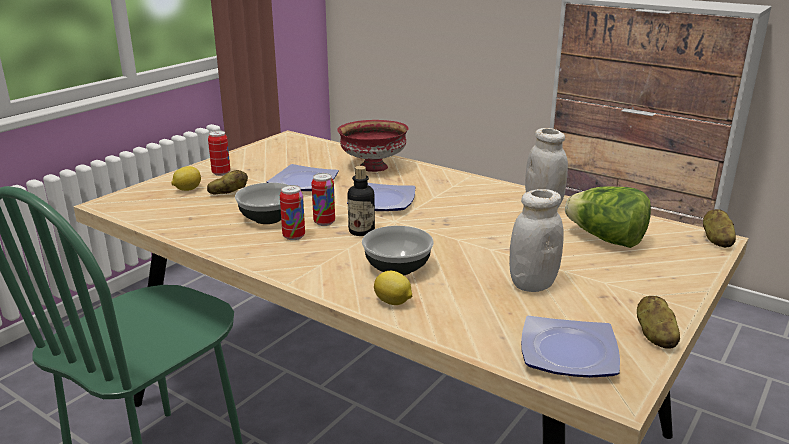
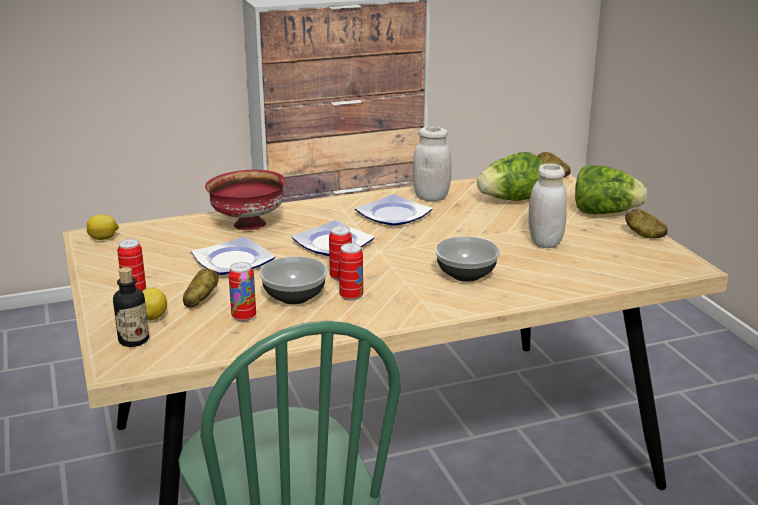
camera: 55 degrees left, 0 degrees up
bottle [347,166,375,236] -> bottle moved to [113,267,149,347]
lemon [374,271,412,305] -> lemon moved to [87,214,119,240]
plate [521,316,620,378] -> plate moved to [355,194,433,226]
none -> can [229,262,256,322]
none -> lettuce [575,165,647,215]

